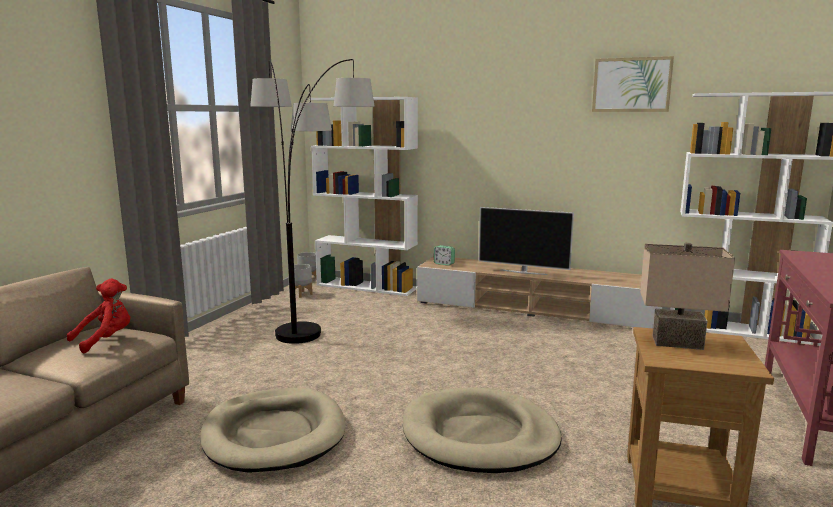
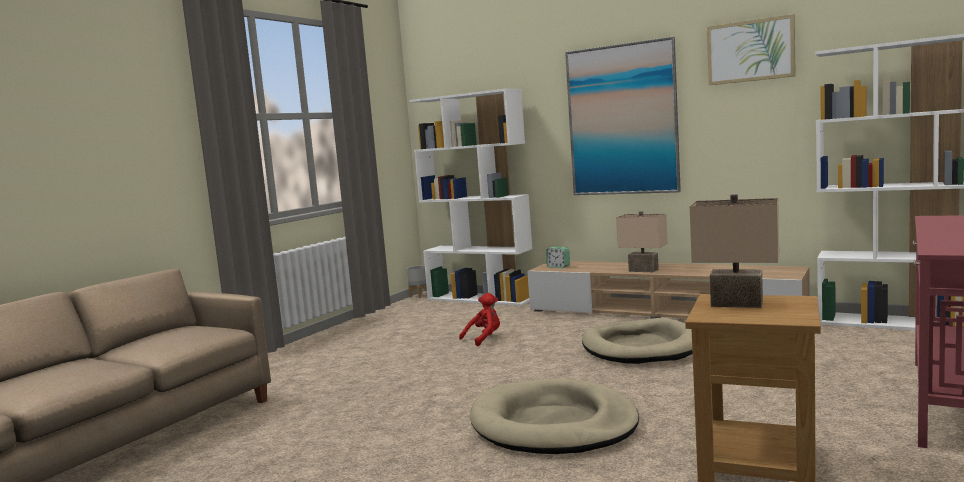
camera: 10 degrees right, 5 degrees down
red plush toy [67,279,130,353] -> red plush toy moved to [459,293,500,346]
beige dog bed [200,388,346,473] -> beige dog bed moved to [582,318,692,364]
floor lamp [251,59,375,344] -> none
grey planter [294,264,313,298] -> none
television [479,207,574,275] -> beige table lamp [616,211,668,272]
none -> picture [565,37,681,195]

